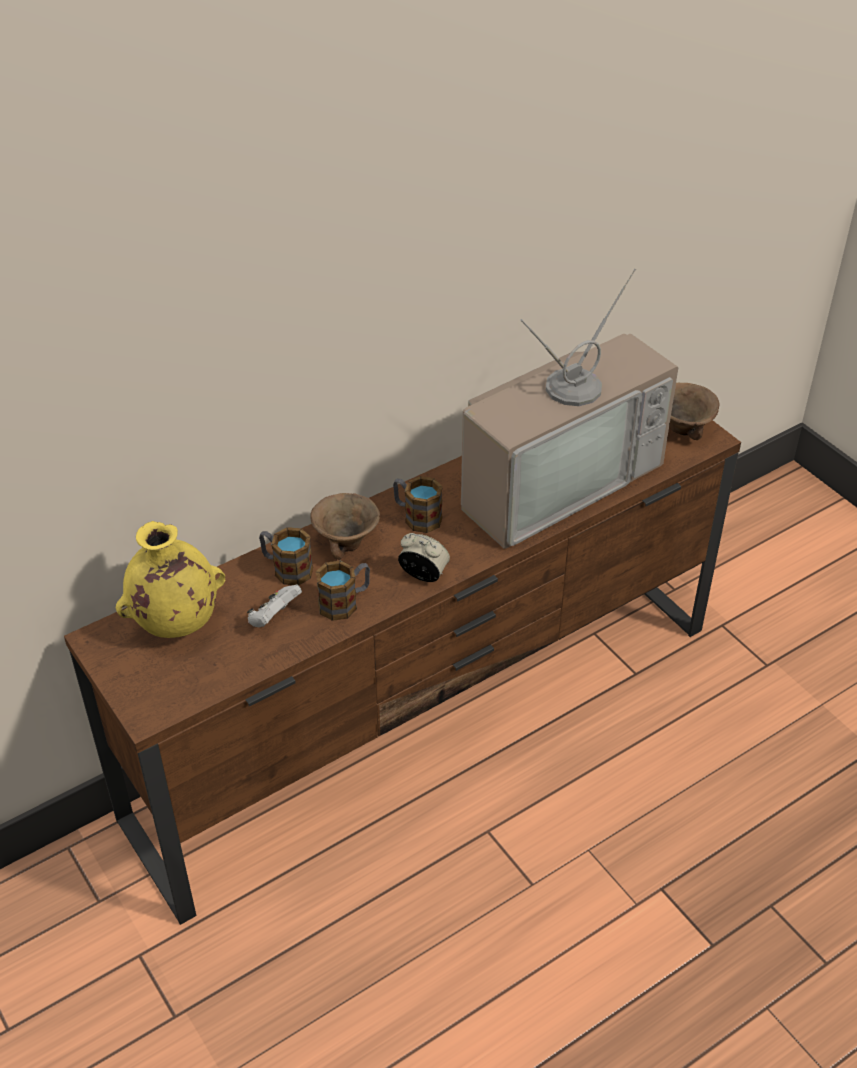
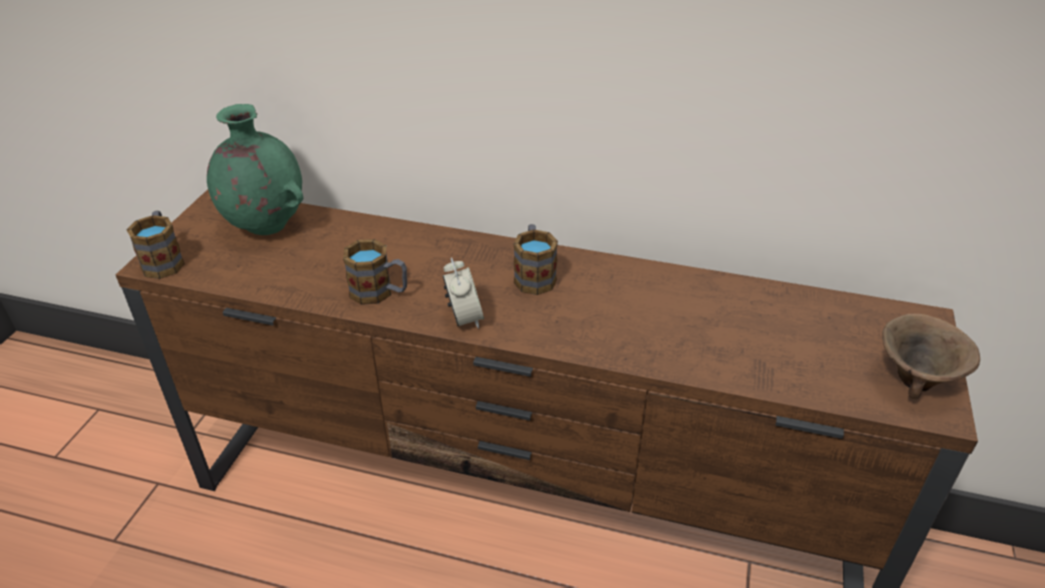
camera: 50 degrees right, 5 degrees down
yellow vase [116,521,225,638] -> green vase [207,104,303,235]
white game controller [247,585,302,627] -> none
mug [259,527,313,585] -> mug moved to [127,211,185,279]
brown bowl [310,493,380,560] -> none
television [461,268,679,549] -> none

